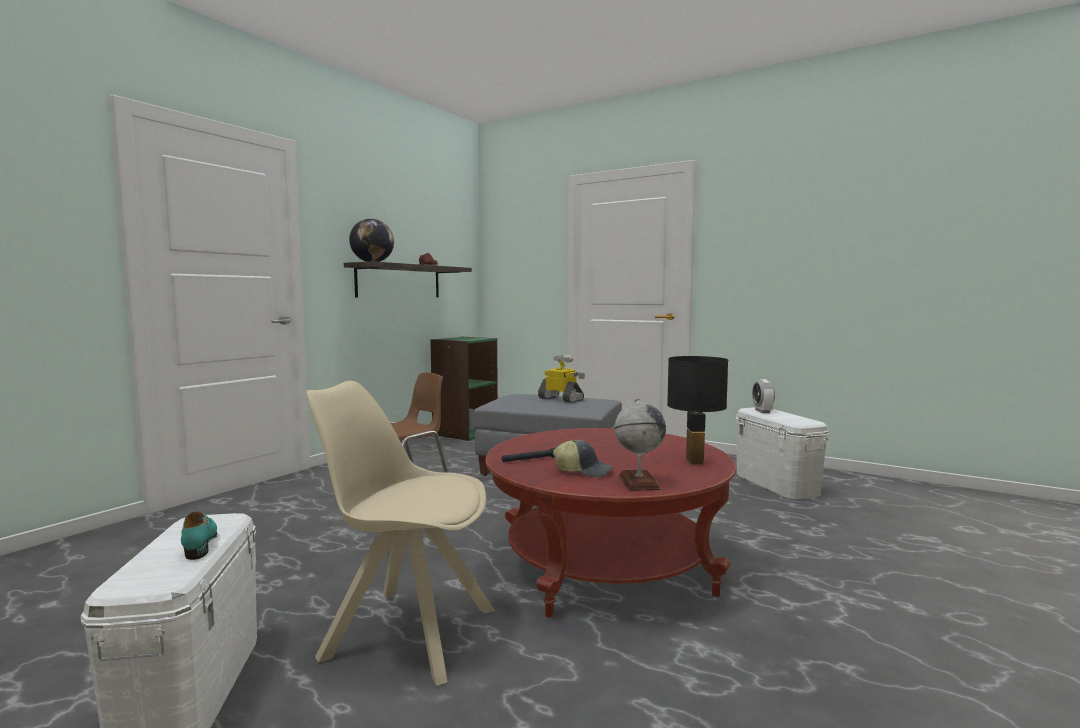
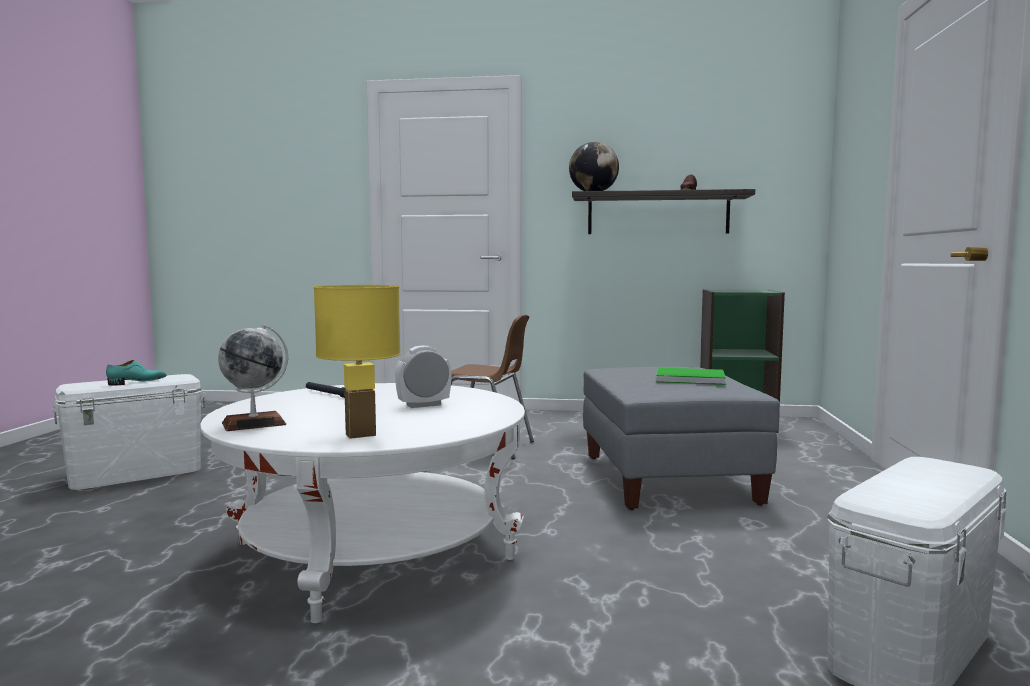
camera: 65 degrees right, 0 degrees up
beige chair [306,381,495,686] -> none
red coffee table [485,428,736,618] -> white coffee table [200,383,525,623]
toy robot [538,354,585,403] -> green book [656,367,726,385]
cap [553,440,614,477] -> none
black table lamp [667,356,728,465] -> yellow table lamp [314,285,401,439]
alarm clock [752,379,775,413] -> alarm clock moved to [395,346,451,408]

